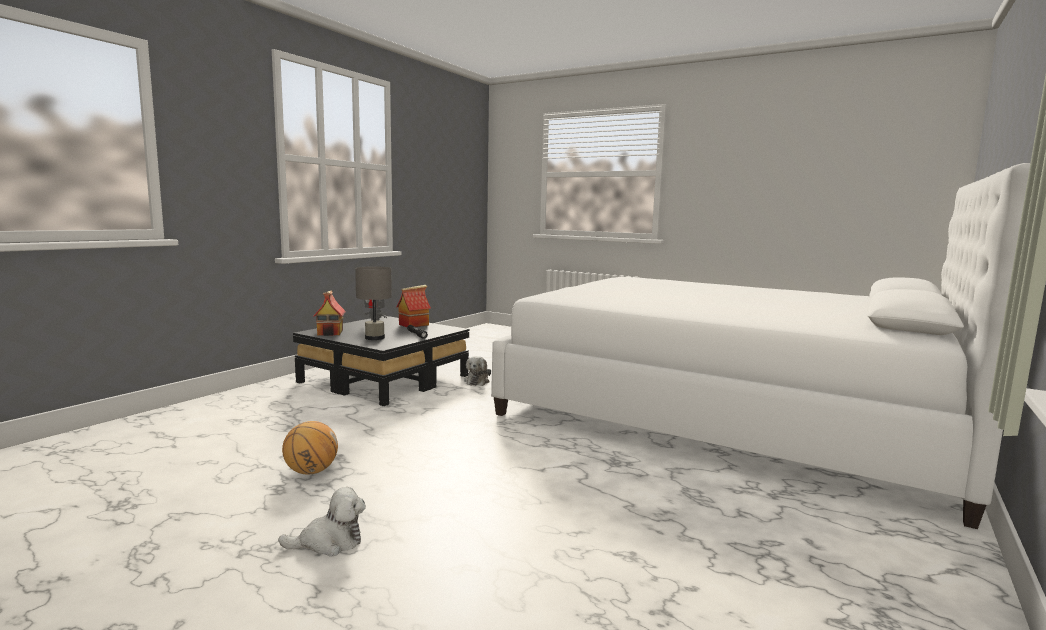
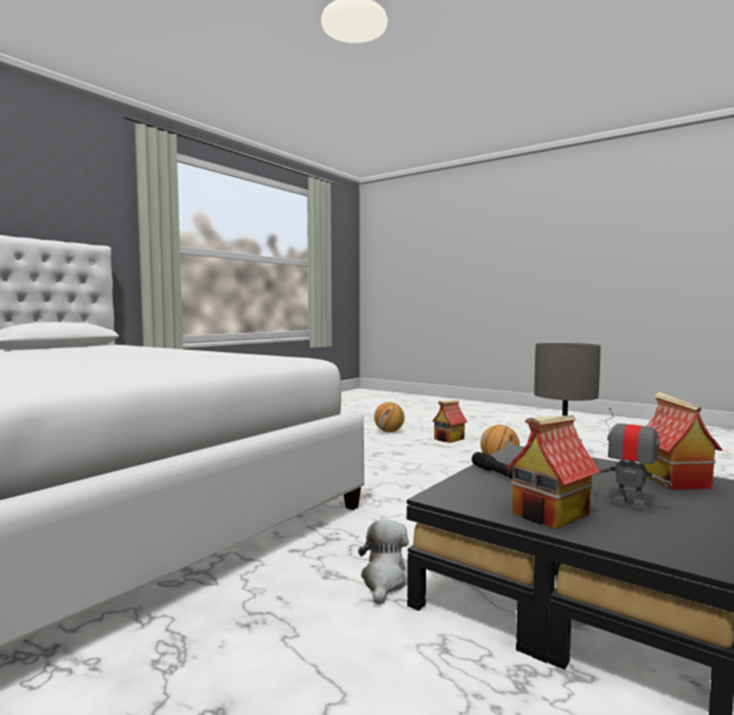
camera: 175 degrees left, 5 degrees down
plush toy [278,487,366,557] -> toy house [432,401,467,443]
none -> basketball [374,402,404,432]

